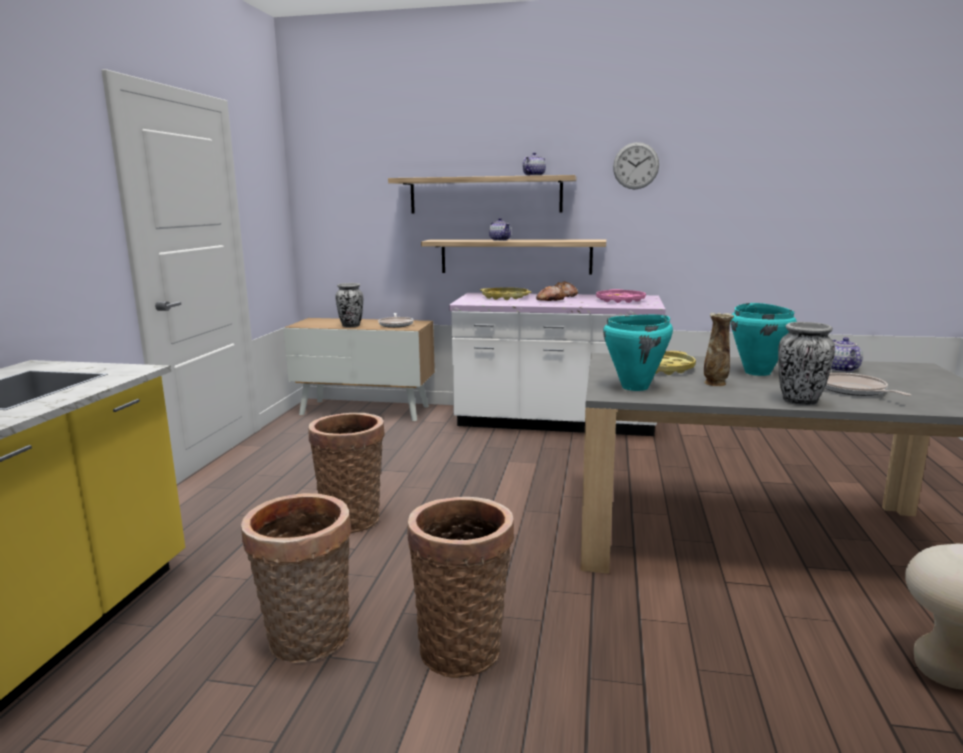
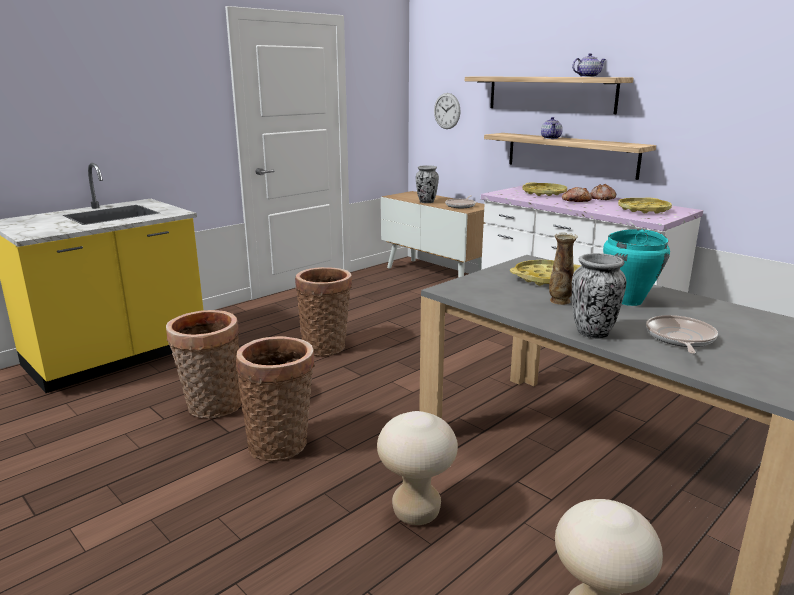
camera: 35 degrees right, 5 degrees up
pink tray [596,289,646,303] -> yellow tray [618,198,672,214]
turquoise cooking pot [603,314,673,391] -> none
wall clock [613,142,659,189] -> wall clock moved to [434,93,461,129]
teapot [831,337,863,372] -> none
none -> beige stool [377,411,458,525]

